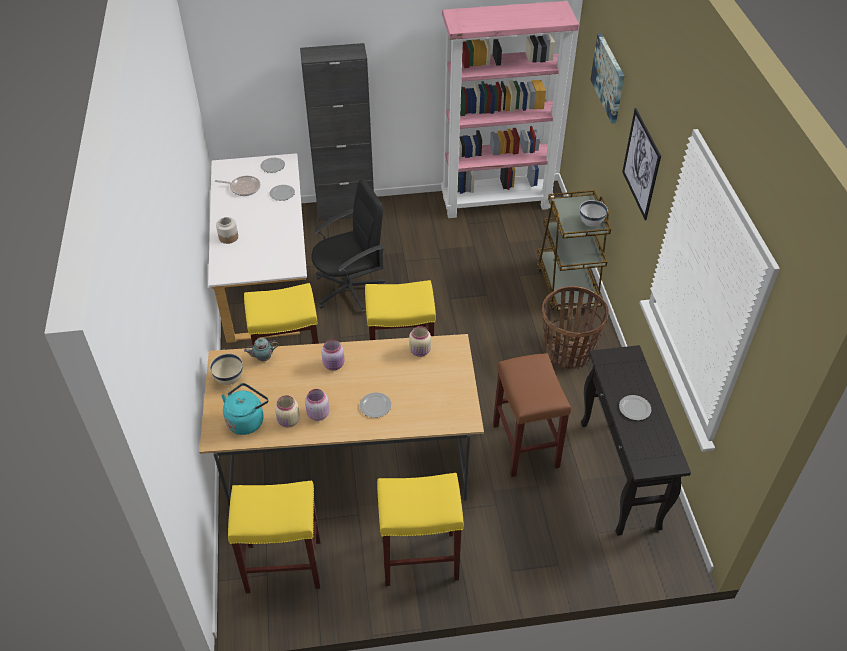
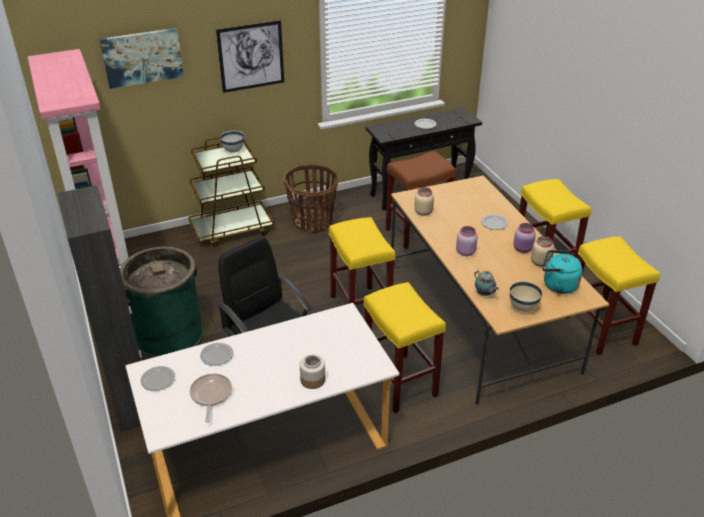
camera: 105 degrees left, 10 degrees down
none -> green trash can [120,246,204,358]

